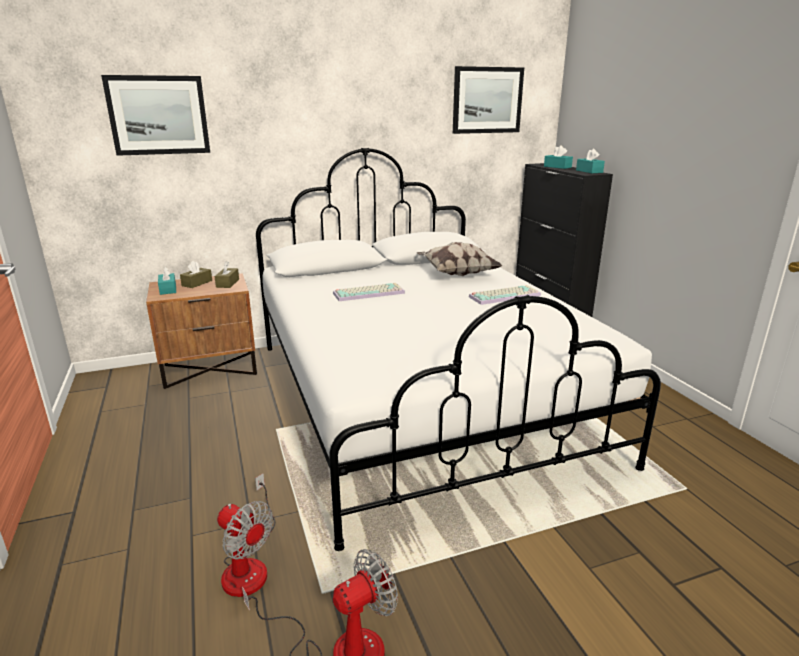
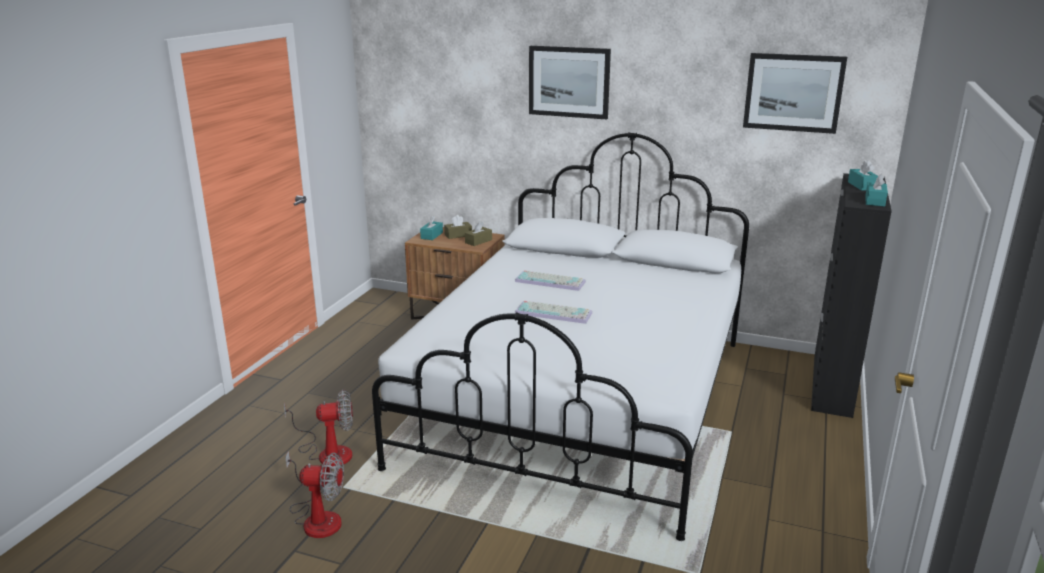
camera: 40 degrees right, 0 degrees up
picture [101,75,210,156] -> picture moved to [529,46,611,119]
fan [217,473,275,597] -> fan turned 90 degrees counterclockwise [284,390,353,466]
pillow [417,242,502,276] -> none
keyboard [469,285,541,305] -> keyboard moved to [515,301,592,324]

